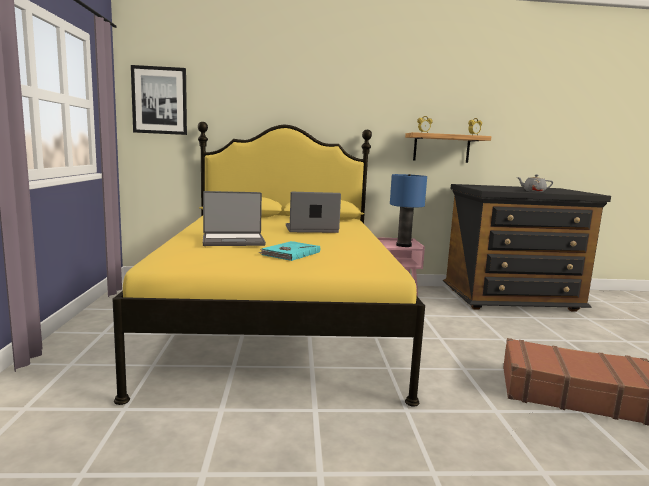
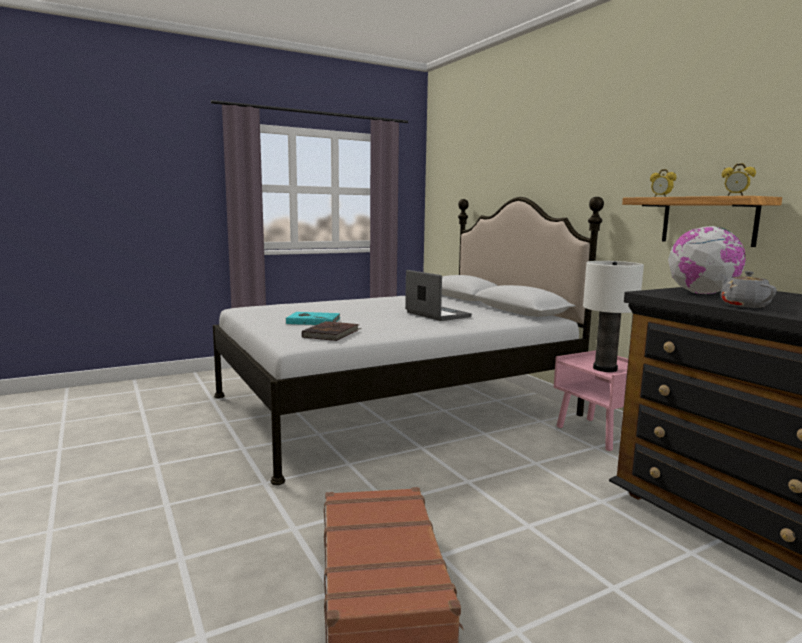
camera: 65 degrees right, 0 degrees up
yellow bed [112,122,425,407] -> white bed [213,197,604,485]
picture [131,65,187,135] -> none
laptop [203,191,266,246] -> none
blue table lamp [390,174,427,247] -> white table lamp [583,261,644,372]
none -> brown book [302,321,361,341]
none -> globe [668,226,746,294]

